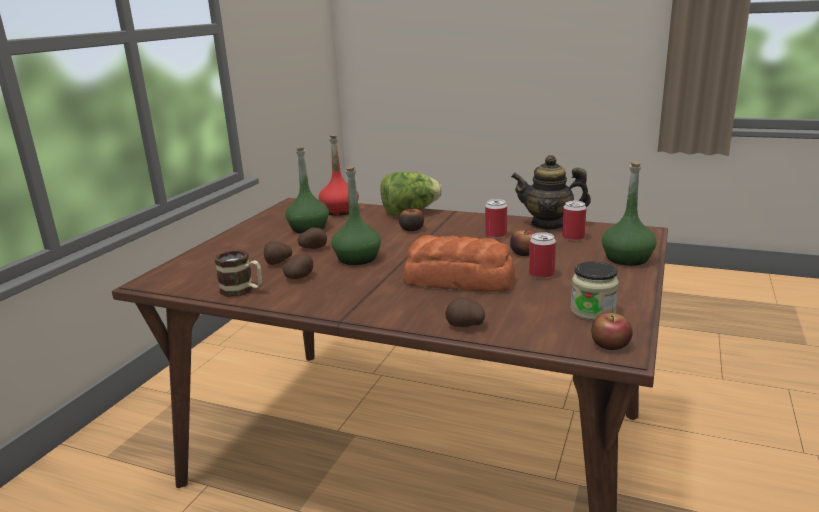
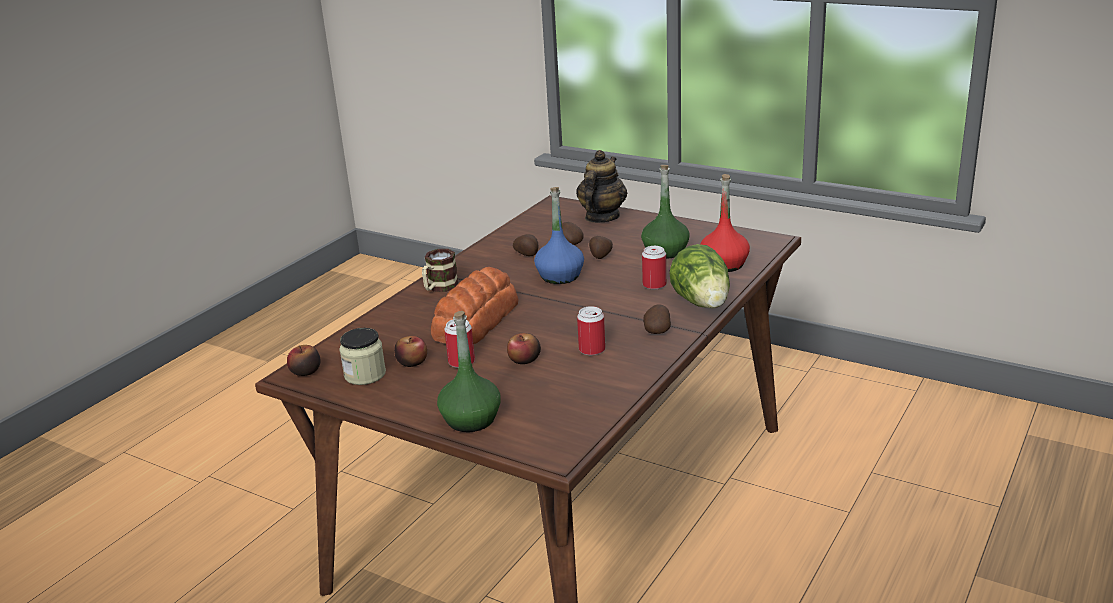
camera: 100 degrees right, 5 degrees up
mug [214,250,262,297] -> mug moved to [422,249,458,292]
green bottle [331,166,381,265] -> blue bottle [534,187,584,284]
apple [399,208,424,231] -> apple moved to [394,336,427,367]
potato [445,297,485,327] -> potato moved to [643,304,671,334]
teapot [511,155,591,230] -> teapot moved to [576,150,627,223]
can [562,201,586,241] -> can moved to [642,246,666,290]

